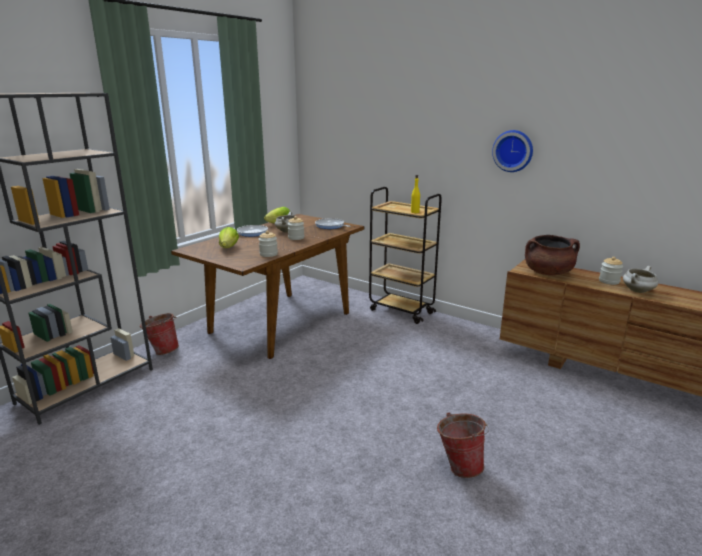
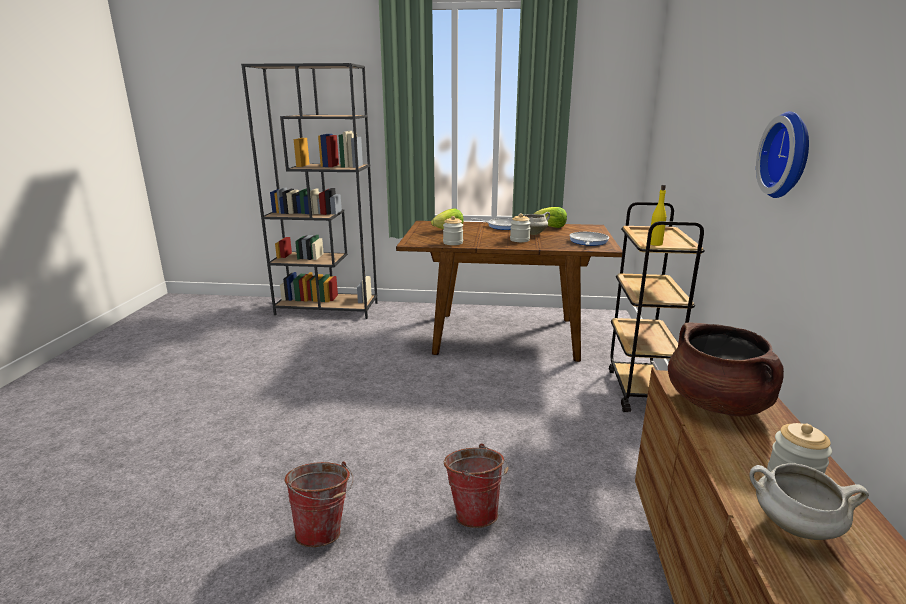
camera: 60 degrees right, 0 degrees up
bucket [140,313,179,355] -> bucket moved to [444,443,509,528]

